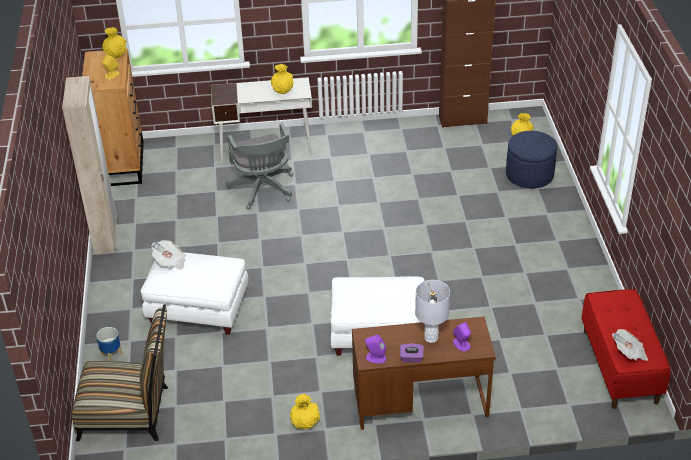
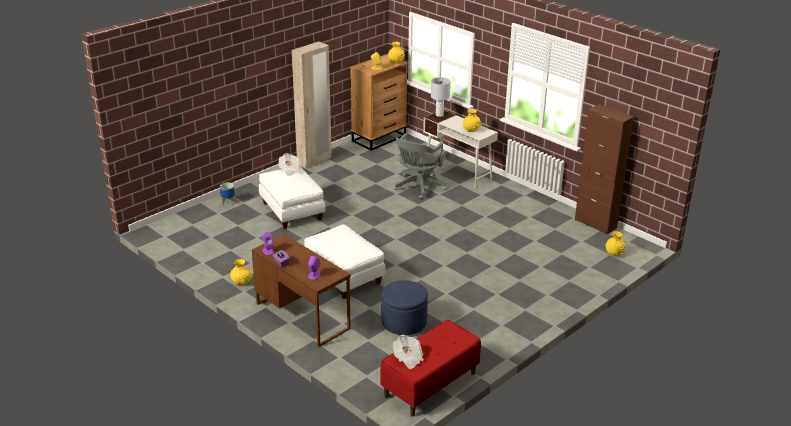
camera: 50 degrees right, 10 degrees down
chair [72,304,168,441] -> none
grey table lamp [415,280,450,343] -> grey table lamp moved to [431,77,451,117]
blue ottoman [506,131,557,188] -> blue ottoman moved to [381,280,428,335]

